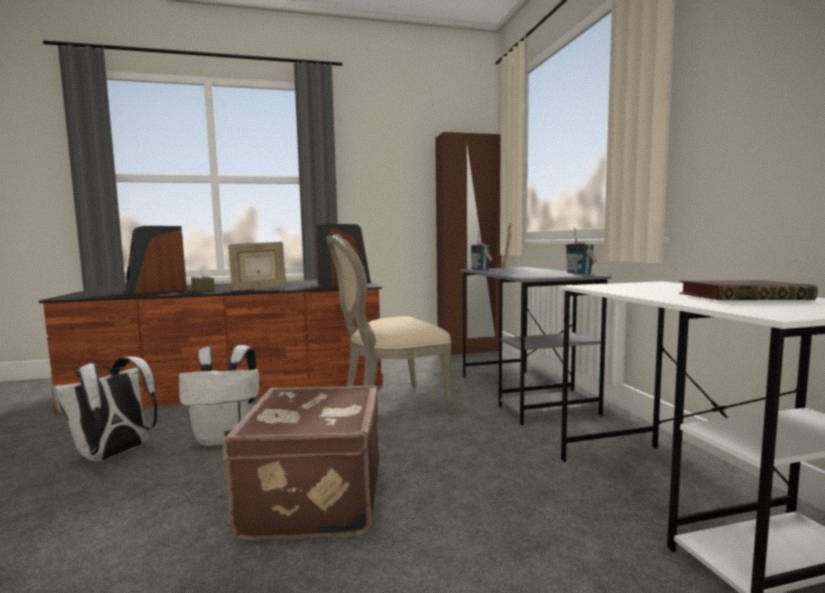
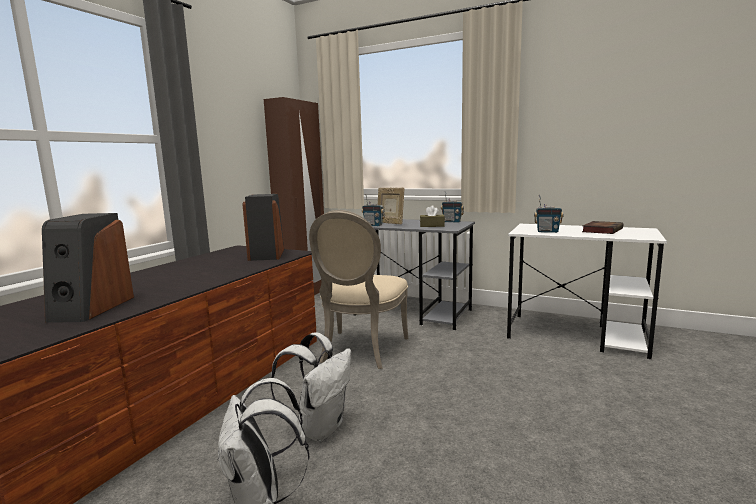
camera: 50 degrees left, 5 degrees up
brown tissue box [191,265,215,292] -> brown tissue box moved to [420,205,445,227]
brown suitcase [223,385,379,540] -> none
picture frame [228,242,286,291] -> none
none -> radio [534,195,564,233]

